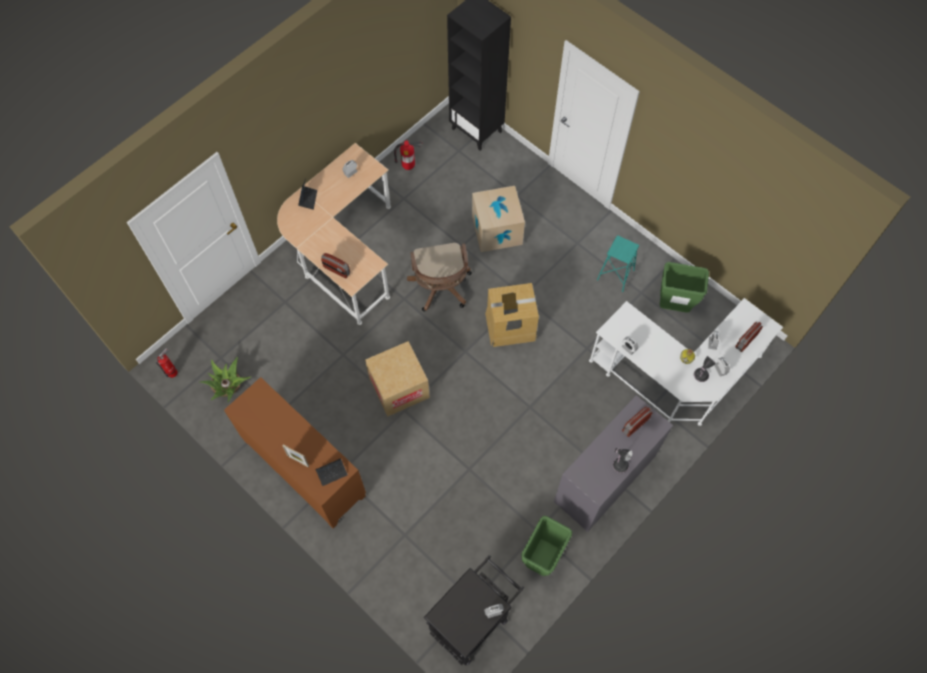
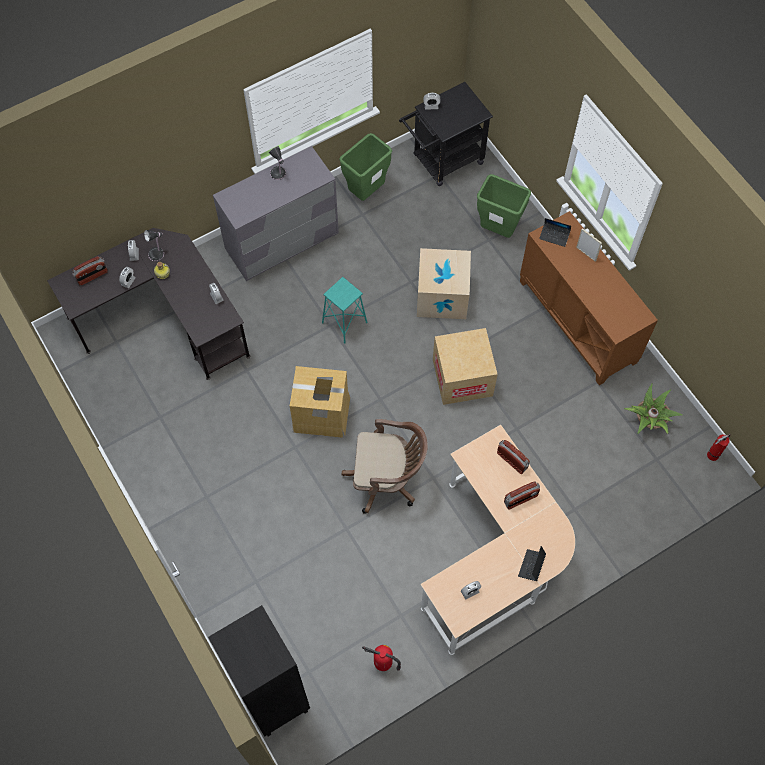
camera: 165 degrees left, 0 degrees up
laptop [316,458,348,486] -> laptop turned 150 degrees counterclockwise [539,218,571,247]
brown office chair [407,243,472,312] -> brown office chair turned 90 degrees clockwise [341,419,428,514]
cardboard box [472,186,525,252] -> cardboard box moved to [417,248,471,319]
white desk [589,298,783,426] -> black desk [47,228,250,380]
turquoise stool [597,235,639,292] -> turquoise stool moved to [322,277,367,344]
radio [622,406,652,437] -> radio moved to [504,481,540,510]
green trash can [660,262,709,313] -> green trash can moved to [477,174,531,238]

